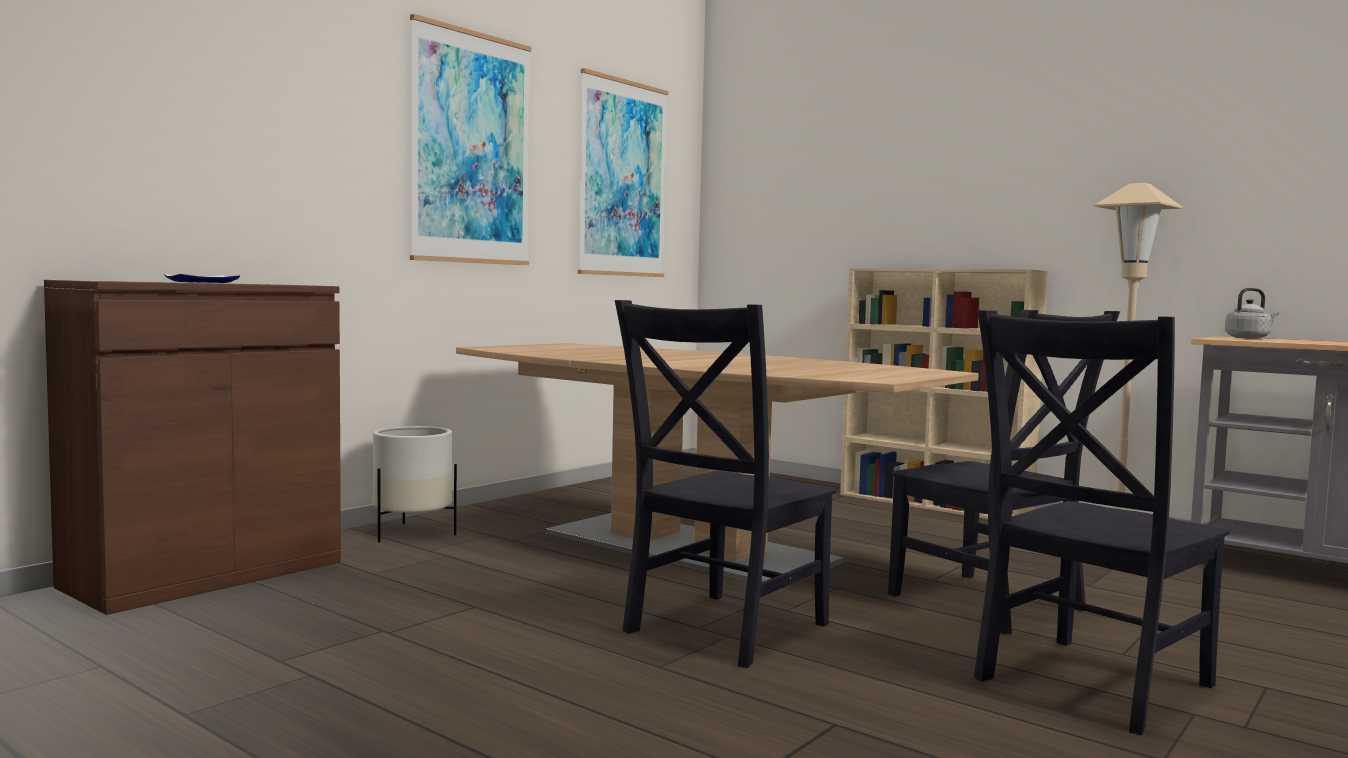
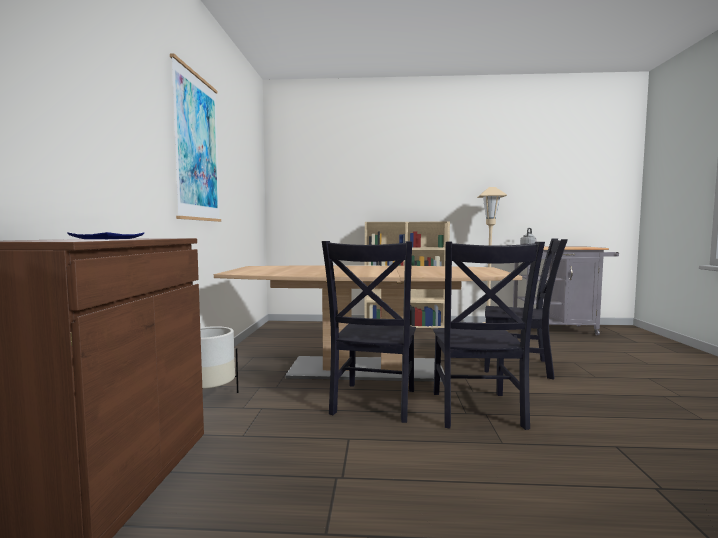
camera: 35 degrees left, 0 degrees up
picture [578,68,669,277] -> none
black chair [974,310,1230,735] -> black chair moved to [322,241,416,423]

